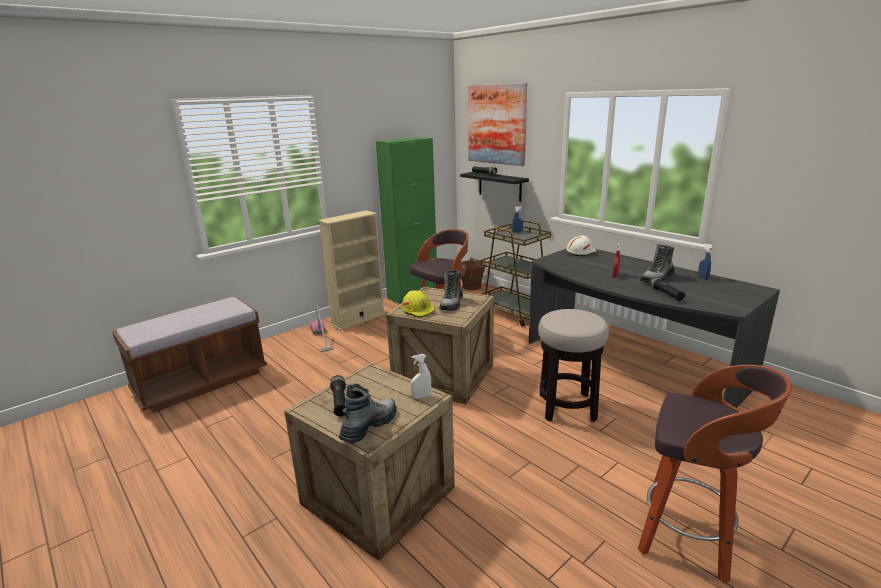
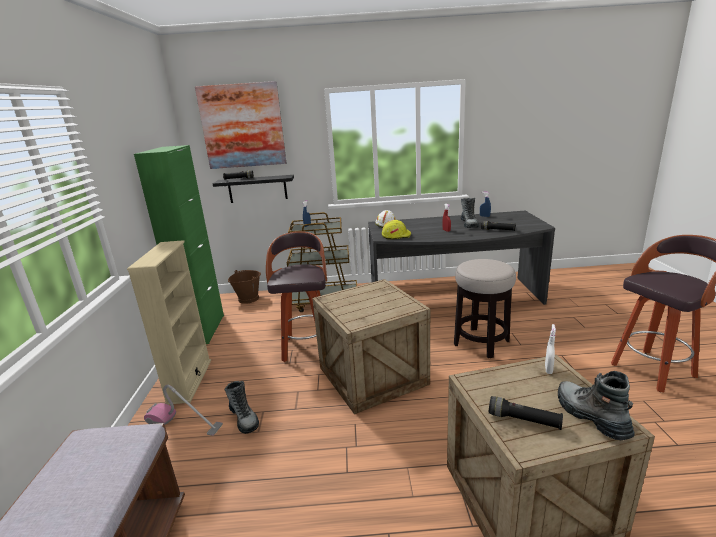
camera: 50 degrees left, 0 degrees up
yellow hard hat [402,290,435,318] -> yellow hard hat moved to [382,220,411,239]
boot [439,270,463,311] -> boot moved to [225,381,259,434]

